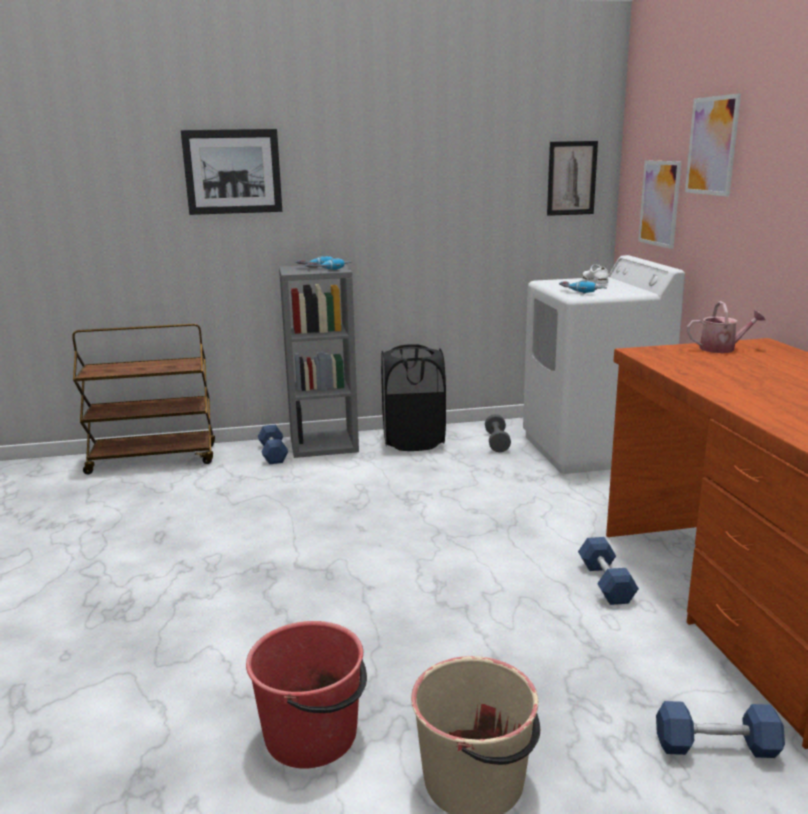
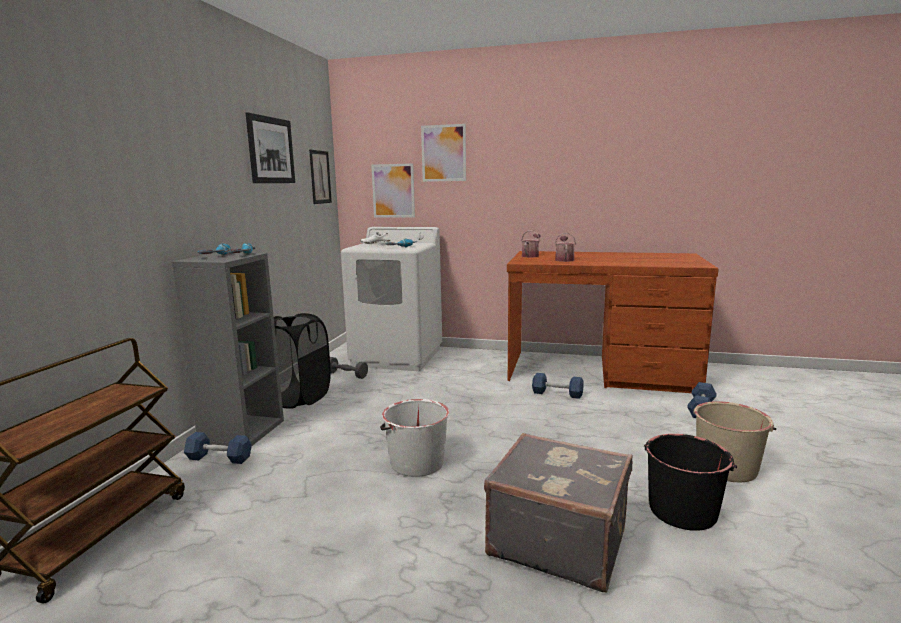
camera: 65 degrees left, 5 degrees down
picture [181,129,282,215] -> picture moved to [246,112,295,183]
red bucket [246,621,367,769] -> black bucket [644,434,737,531]
none -> white bucket [380,399,449,477]
none -> grey suitcase [484,433,632,592]
none -> watering can [555,233,576,262]

